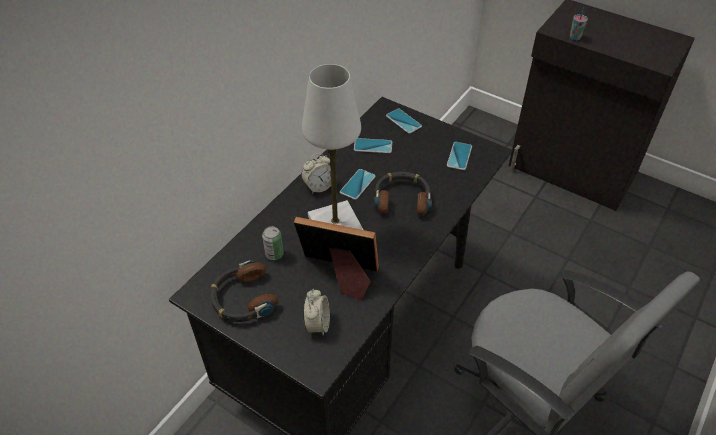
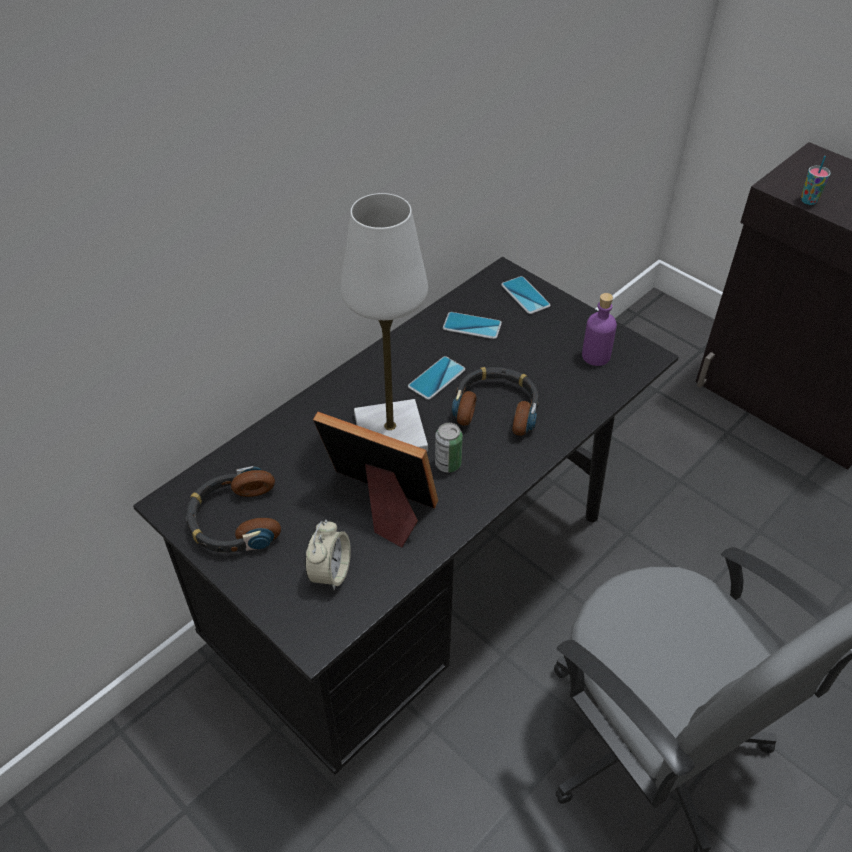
camera: 10 degrees right, 0 degrees up
can [262,226,284,260] -> can moved to [435,423,463,473]
alarm clock [301,153,331,194] -> none
phone [447,142,472,170] -> purple bottle [582,293,617,366]

